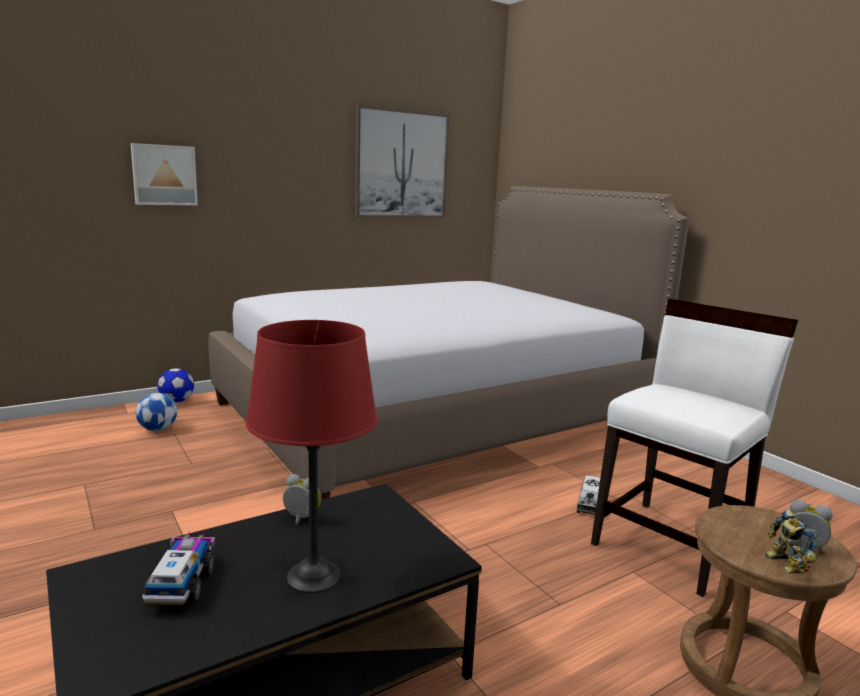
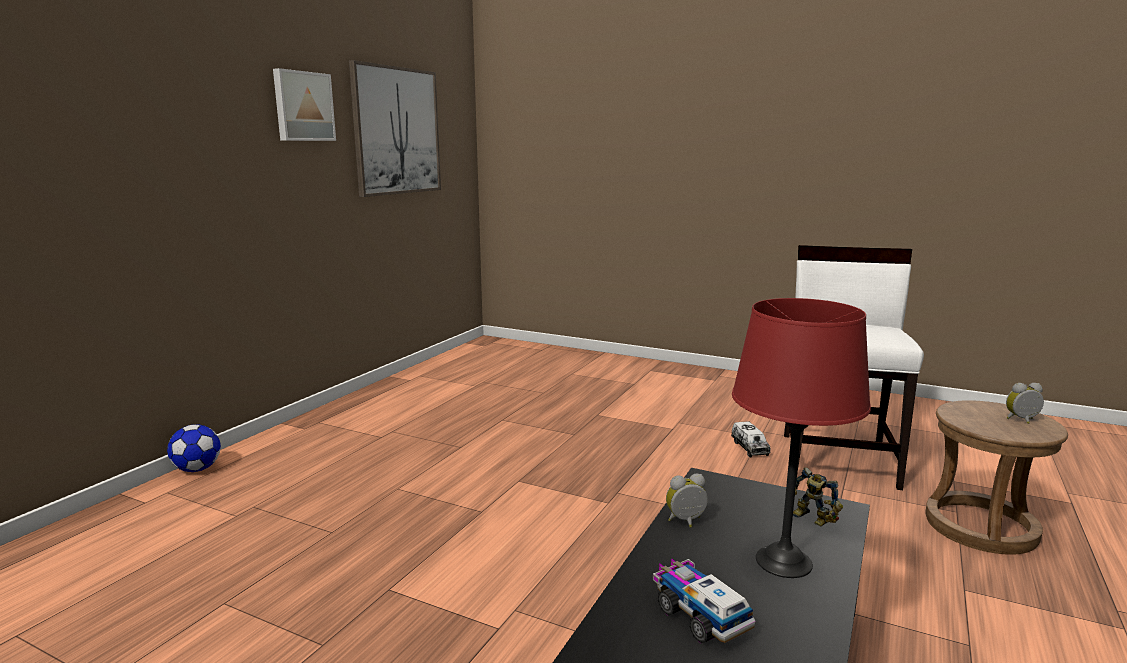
camera: 30 degrees left, 0 degrees up
picture [131,143,198,205] -> picture moved to [273,68,336,141]
football [136,393,177,431] -> none
bed [208,186,689,500] -> none
toy robot [765,509,818,574] -> toy robot moved to [793,467,843,526]

